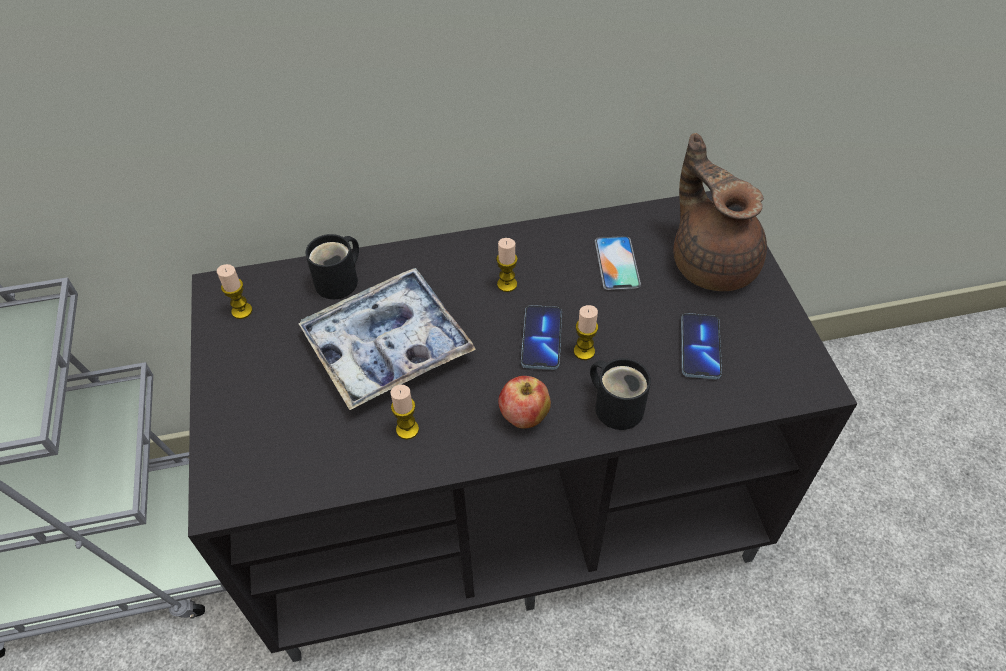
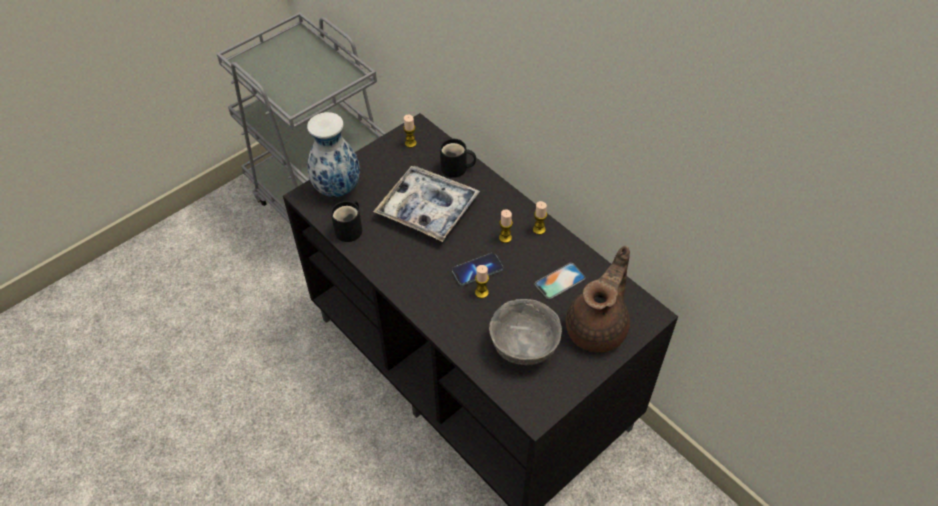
camera: 60 degrees right, 0 degrees up
candle [390,385,419,440] -> candle moved to [533,201,547,235]
apple [498,376,551,429] -> none
black mug [590,358,651,430] -> black mug moved to [331,201,362,242]
phone [681,313,722,379] -> grey bowl [489,299,562,365]
none -> vase [307,112,360,197]

